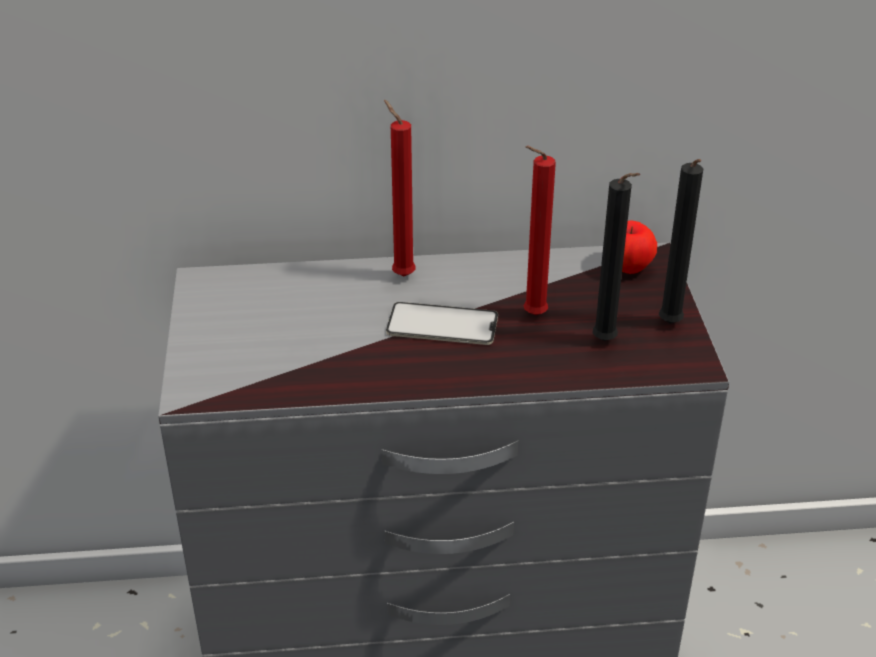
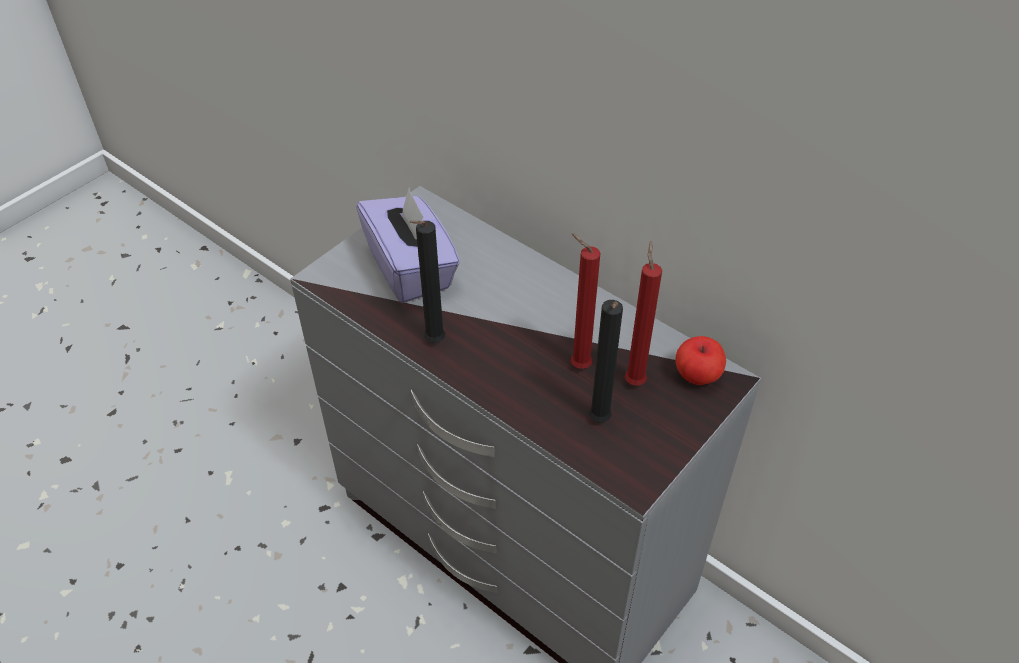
camera: 45 degrees right, 10 degrees up
red candle [384,100,416,276] -> red candle moved to [625,240,662,386]
phone [386,302,498,345] -> none
black candle [659,159,703,323] -> black candle moved to [409,220,445,343]
none -> purple tissue box [356,188,460,303]

